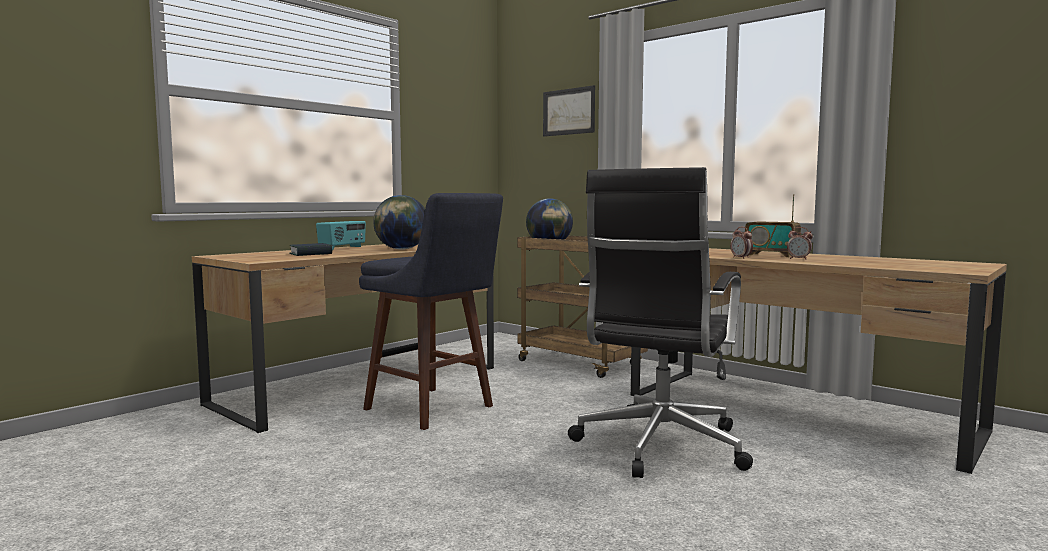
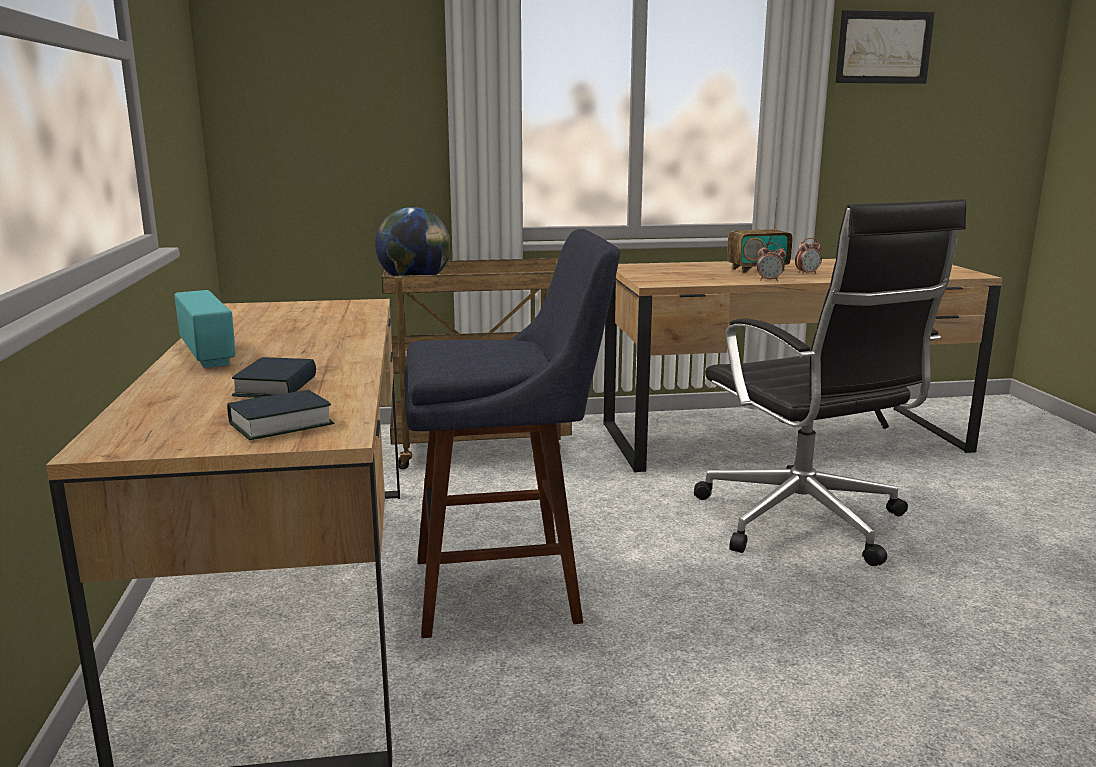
camera: 50 degrees left, 10 degrees up
globe [373,195,425,249] -> none
picture [543,85,595,137] -> picture moved to [836,10,935,84]
none -> book [227,390,334,440]

